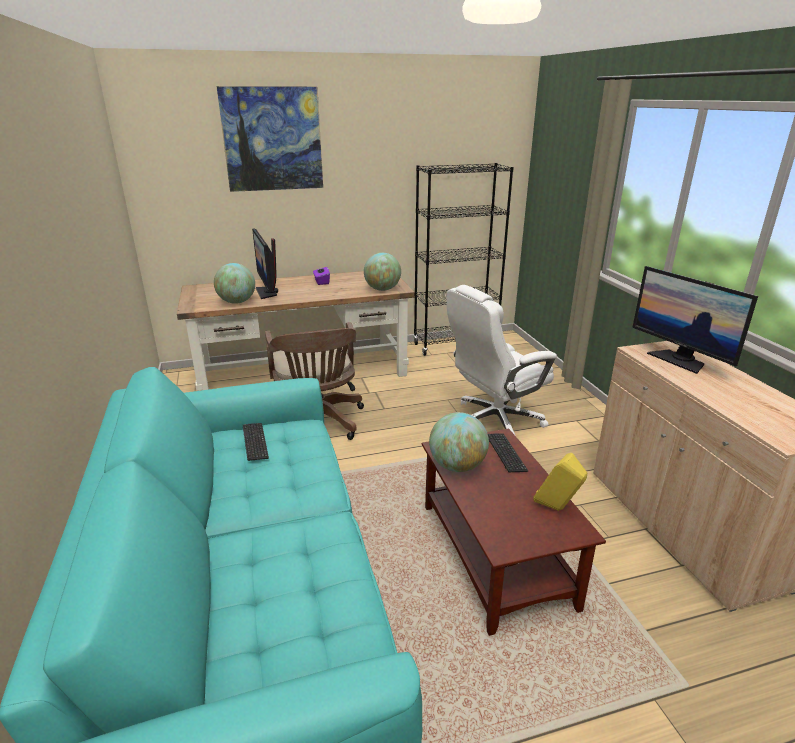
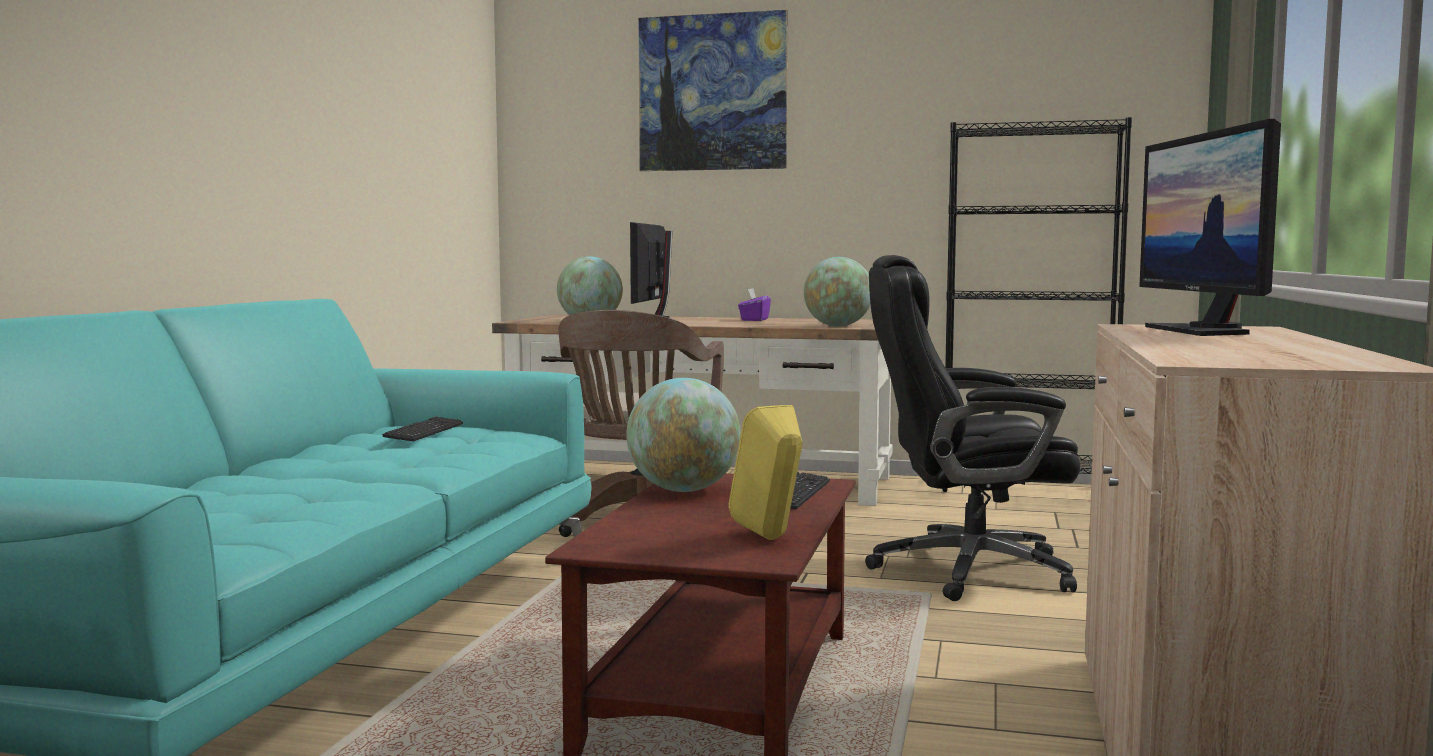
camera: 30 degrees right, 20 degrees down
white office chair [447,285,557,435] -> black office chair [865,255,1080,601]

